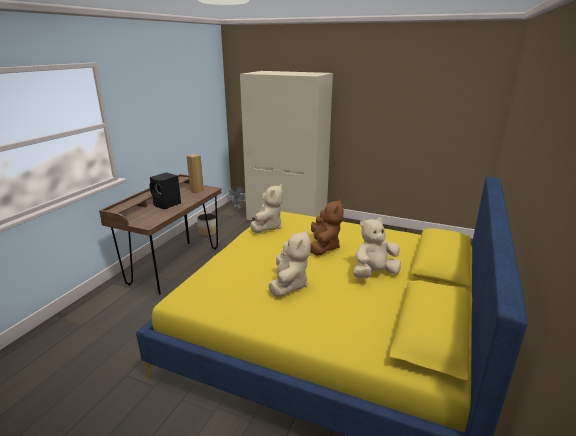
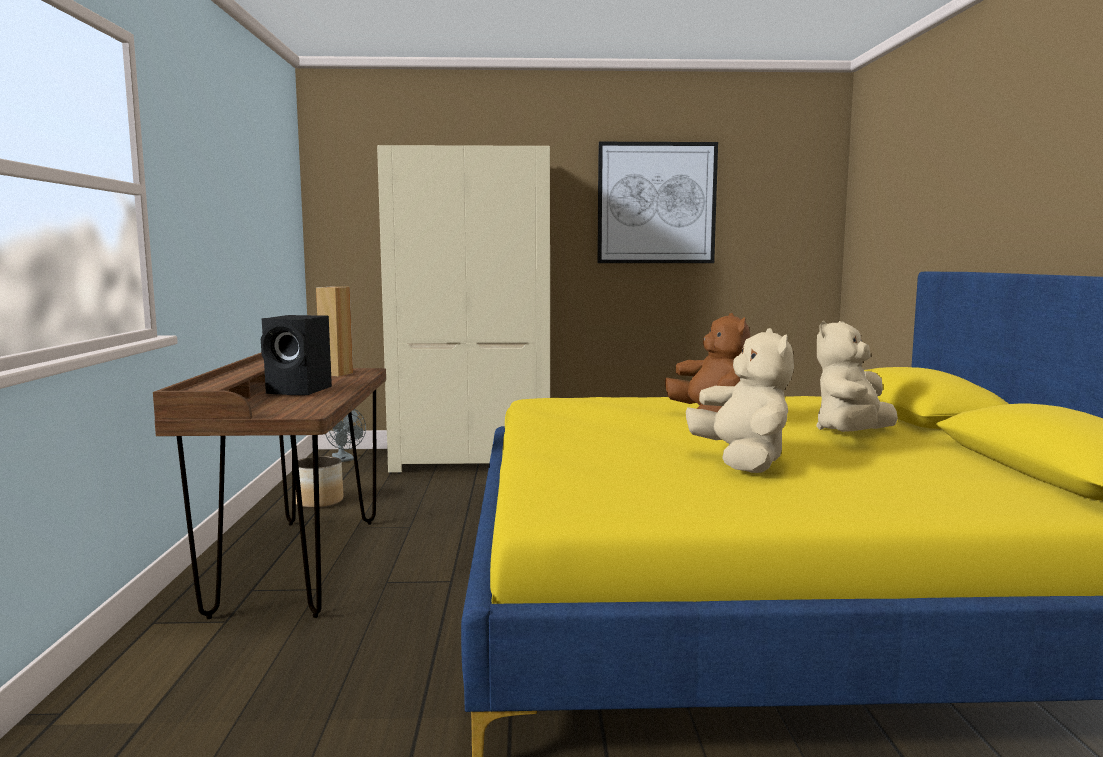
camera: 25 degrees left, 15 degrees down
beige plush toy [250,184,283,233] -> none
none -> picture [597,142,718,263]

